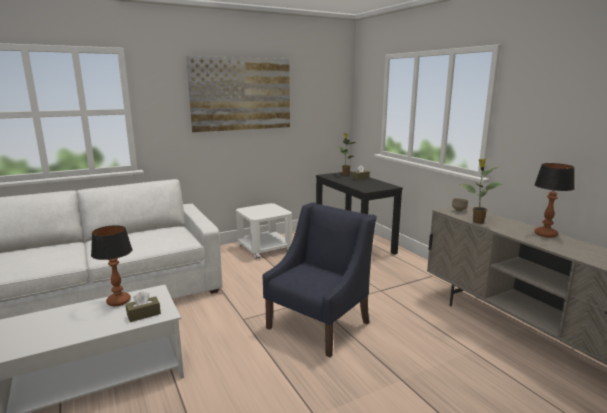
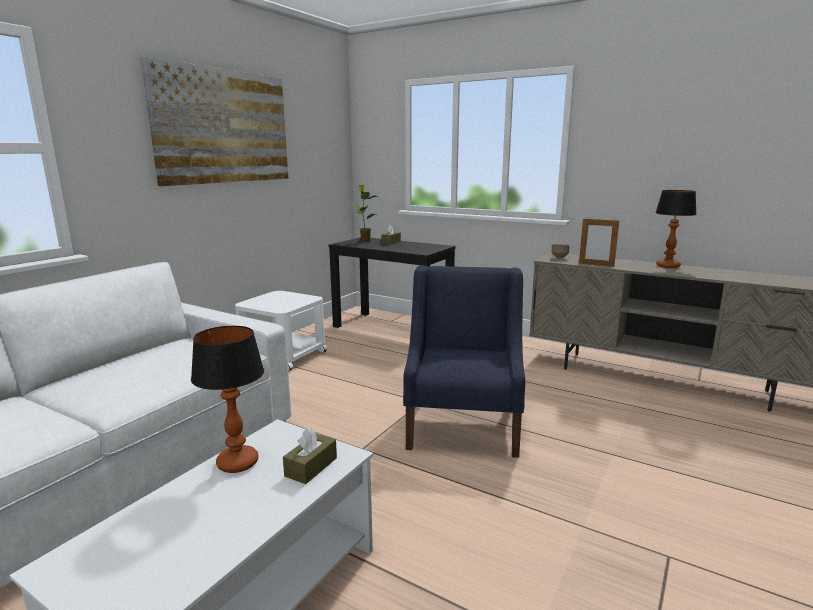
camera: 30 degrees left, 0 degrees up
potted plant [460,159,503,224] -> picture frame [579,218,619,267]

